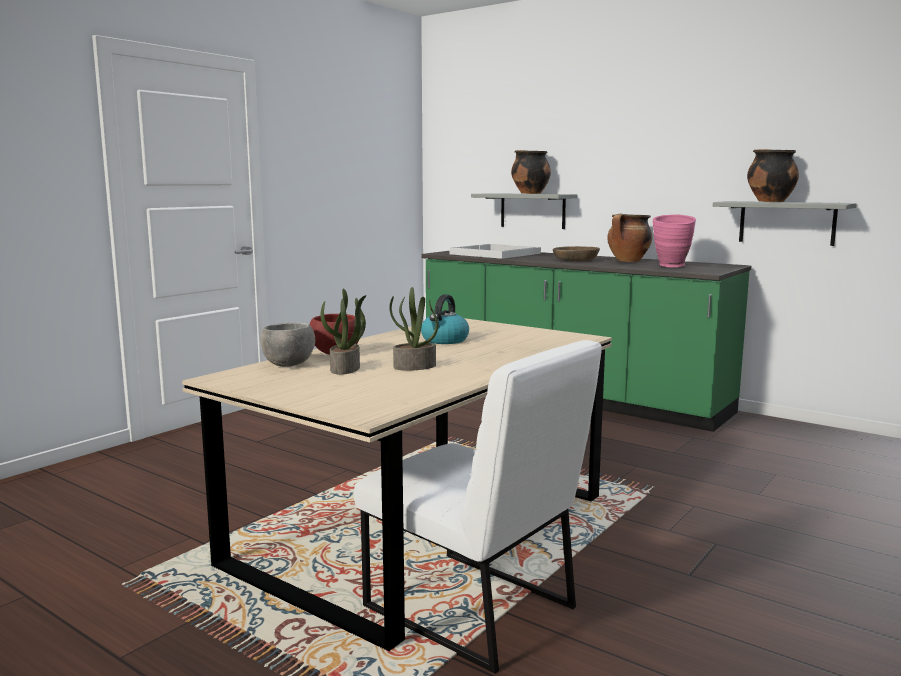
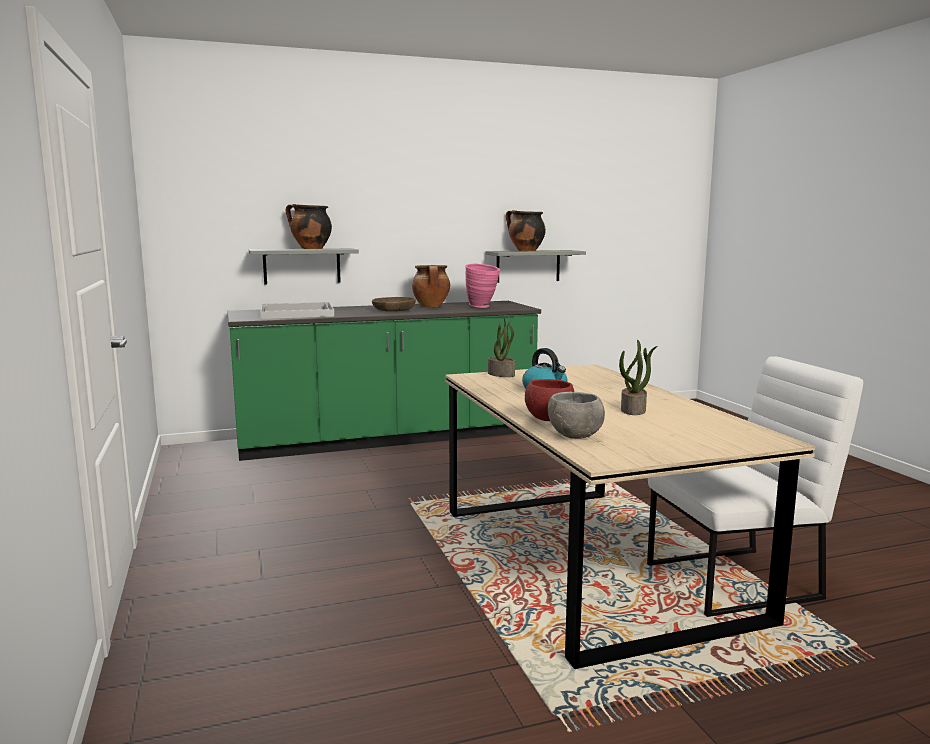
camera: 55 degrees left, 0 degrees up
potted plant [321,288,366,375] -> potted plant moved to [488,318,515,377]

